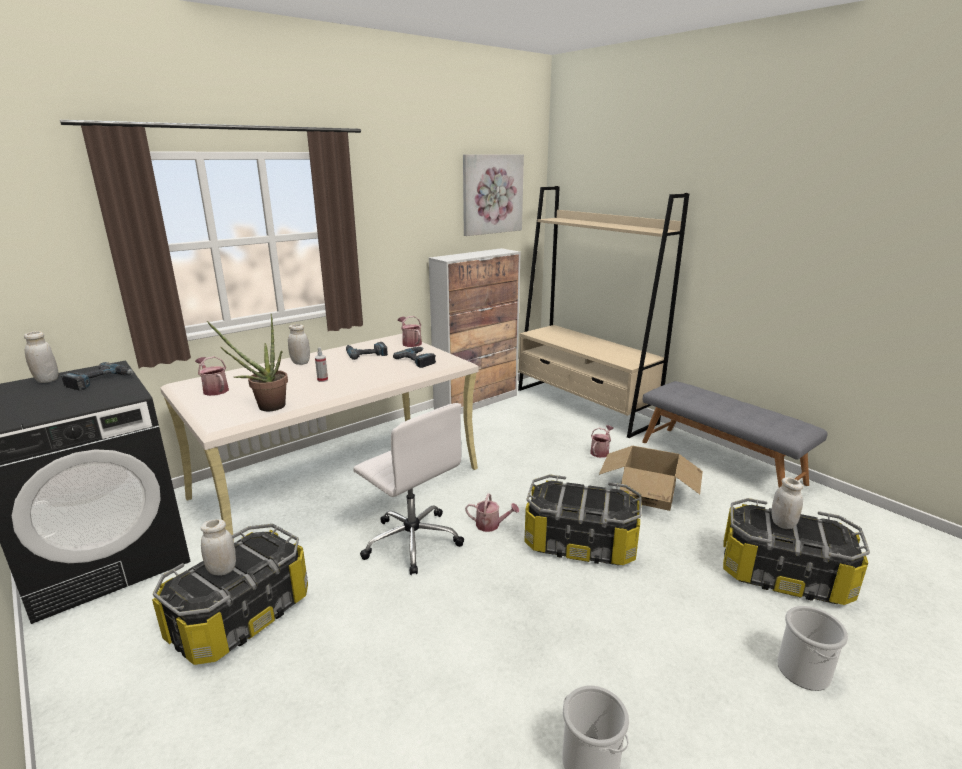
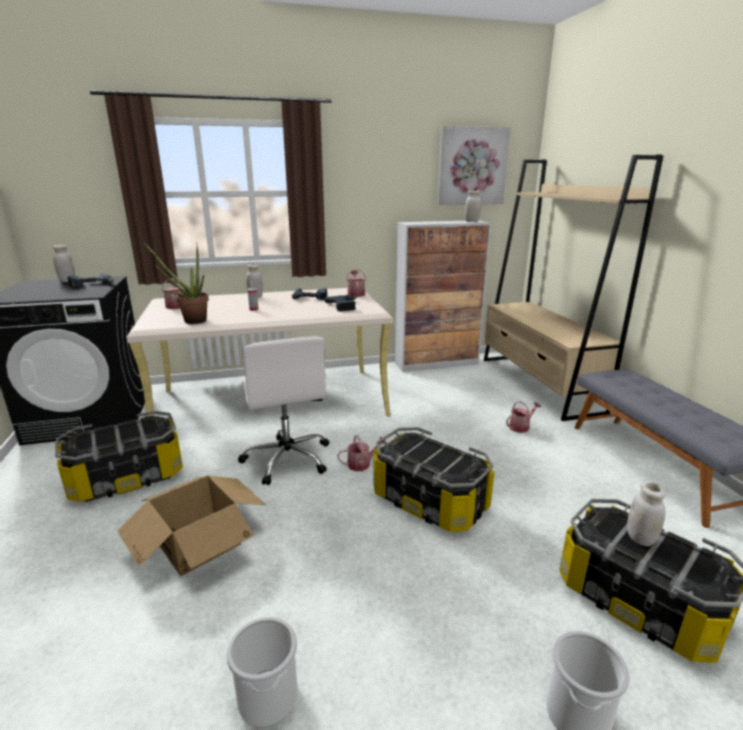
camera: 25 degrees right, 0 degrees up
white jar [201,519,236,576] -> white jar moved to [465,191,481,222]
watering can [465,494,519,532] -> watering can turned 60 degrees counterclockwise [337,435,387,471]
cardboard box [599,446,703,511] -> cardboard box moved to [118,476,266,576]

